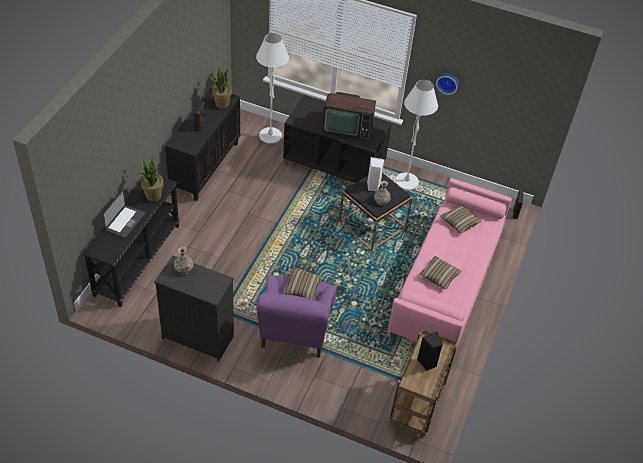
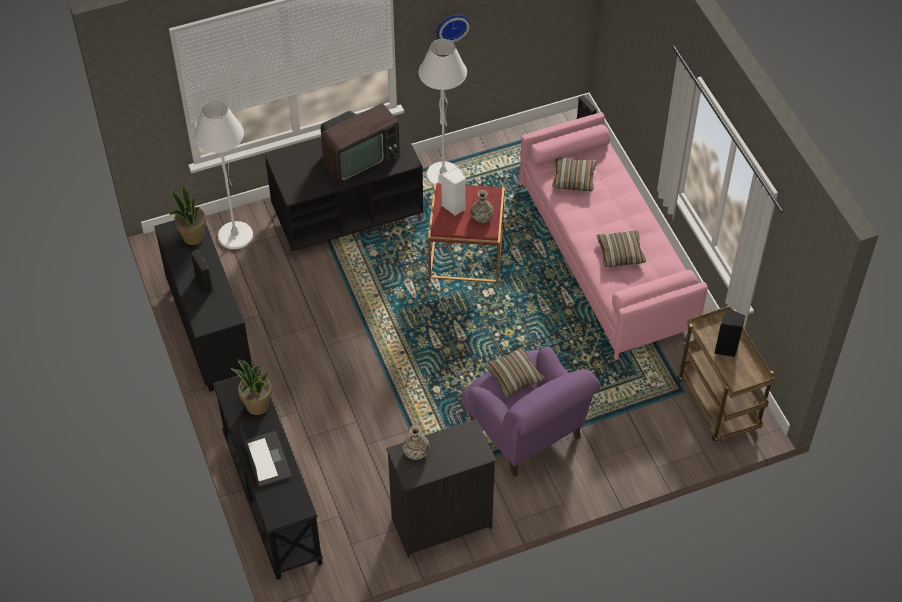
camera: 40 degrees left, 5 degrees up
black side table [339,173,413,251] -> red side table [428,183,505,283]

